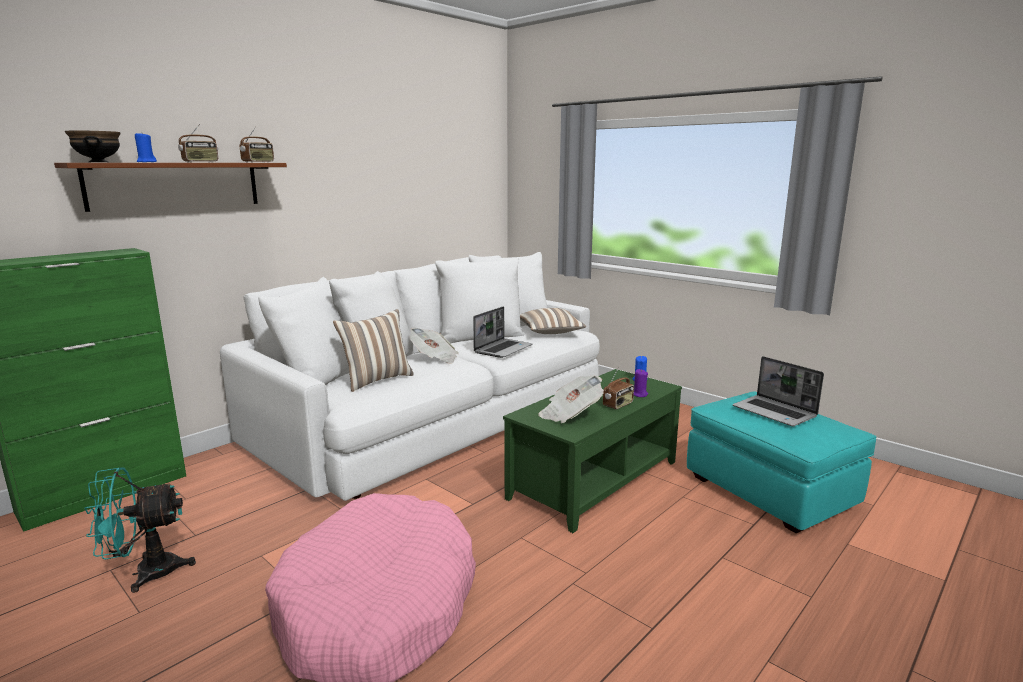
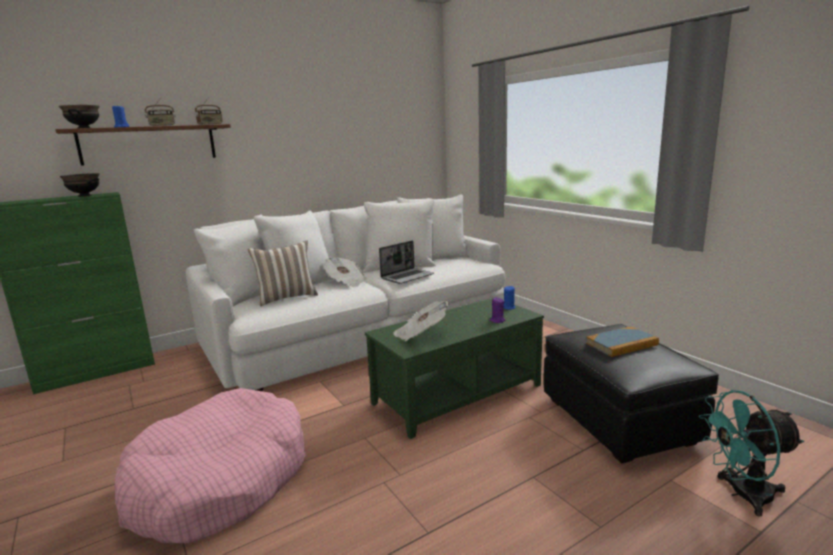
camera: 15 degrees right, 0 degrees up
turquoise fan [84,467,196,593] -> turquoise fan moved to [699,390,804,517]
pillow [520,308,587,334] -> none
radio [603,367,634,409] -> none
turquoise ottoman [687,391,876,533] -> black ottoman [544,324,719,463]
laptop [733,356,824,426] -> book [586,327,659,357]
none -> black bowl [60,173,99,197]

